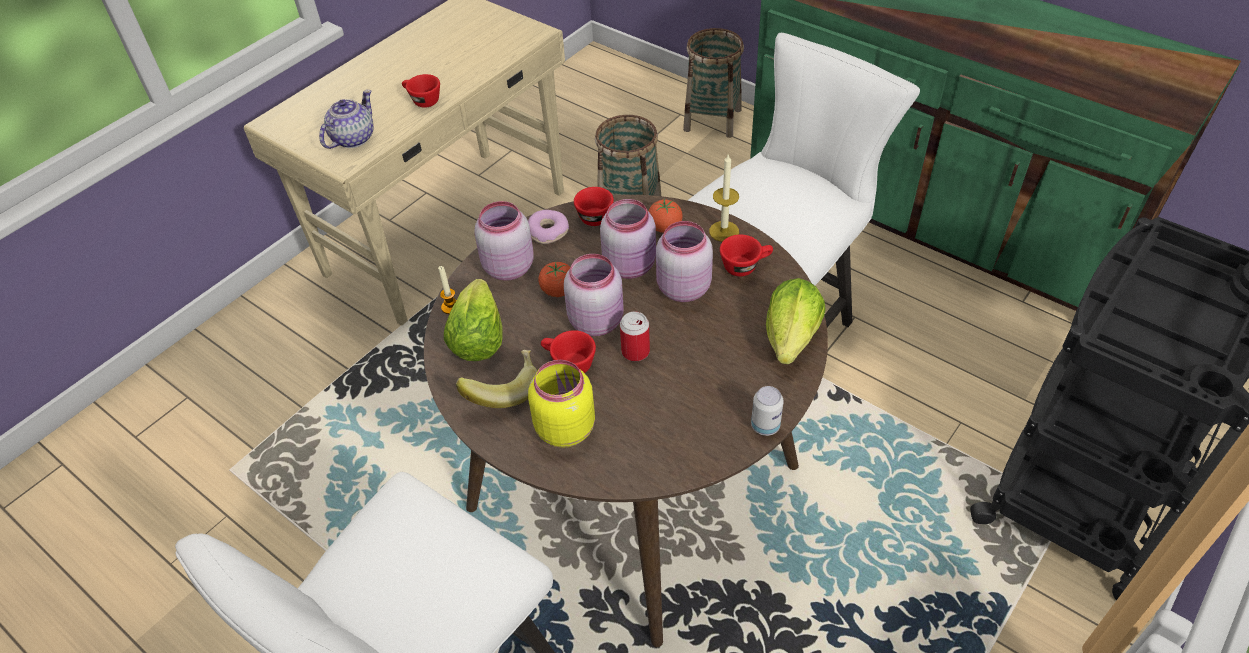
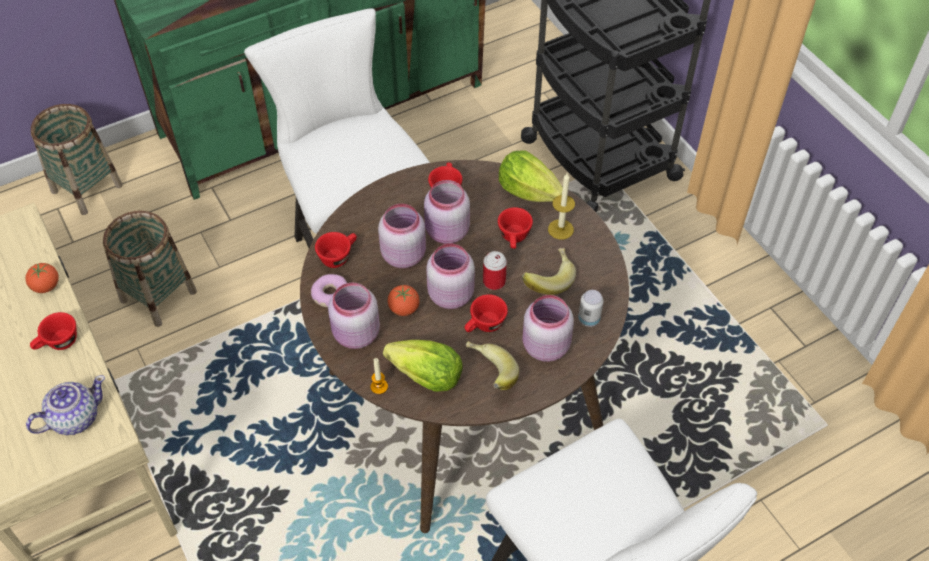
camera: 70 degrees left, 5 degrees up
teapot [319,90,374,149] -> teapot turned 90 degrees clockwise [26,375,105,435]
yellow jar [528,360,595,448] -> pink jar [523,295,574,362]
tomato [649,199,683,233] -> tomato moved to [26,263,59,293]
candle [709,155,739,242] -> candle moved to [548,173,575,240]
can [751,386,784,436] -> can moved to [578,290,603,327]
none -> red cup [498,207,533,249]
none -> banana [522,248,576,295]

